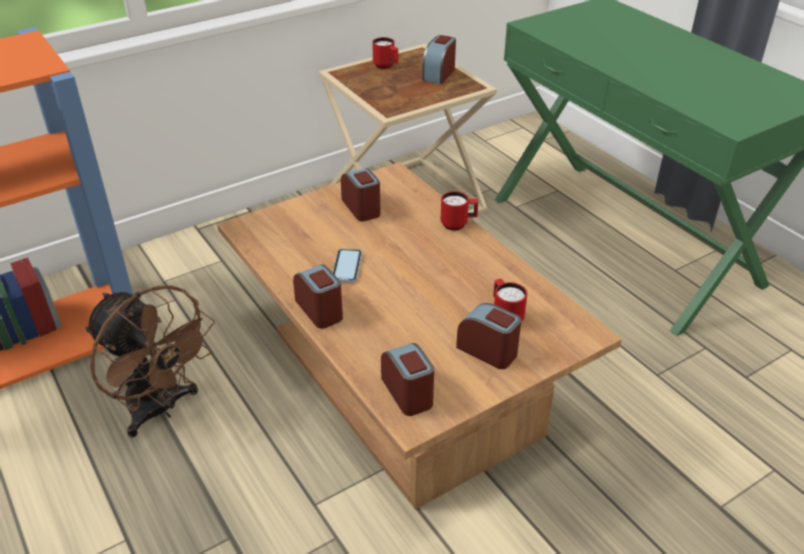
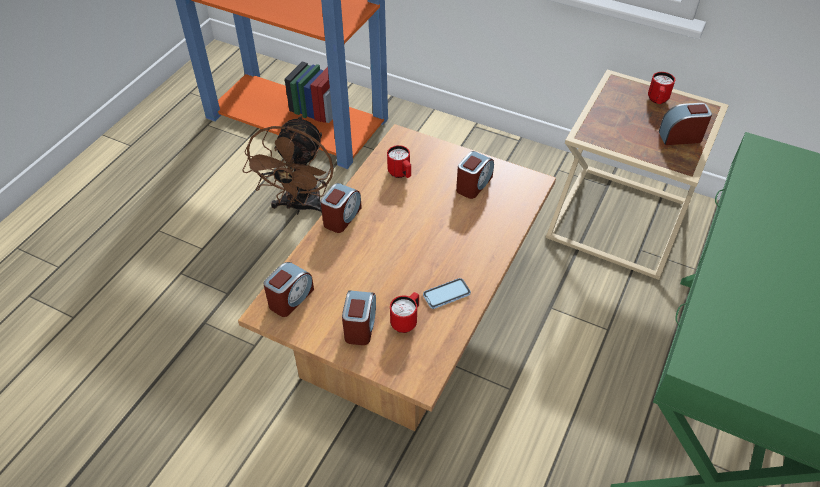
camera: 60 degrees right, 10 degrees up
phone [332,249,362,282] -> phone moved to [423,278,471,309]
red mug [441,191,478,230] -> red mug moved to [387,145,411,178]

